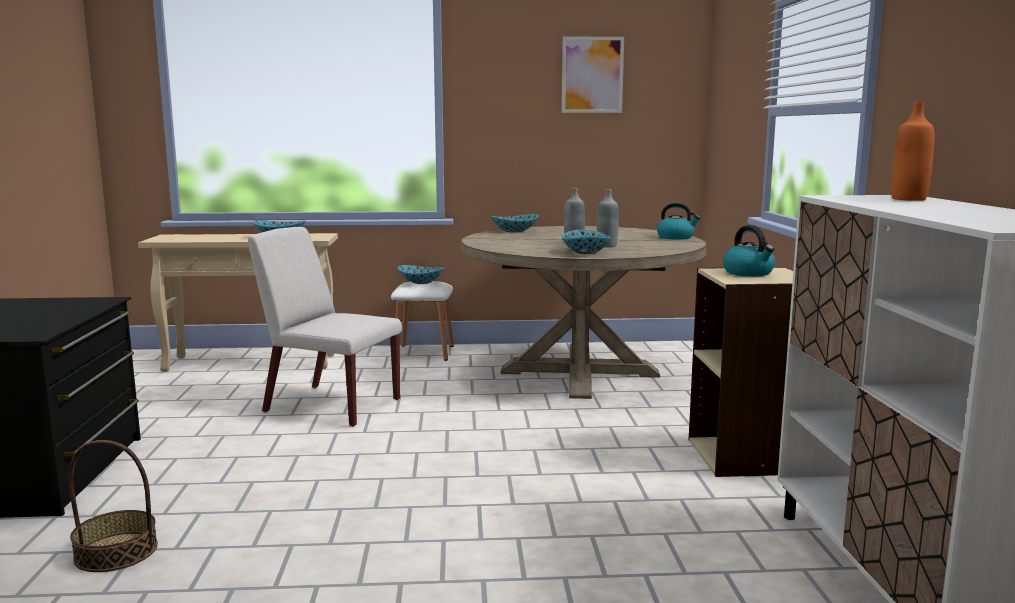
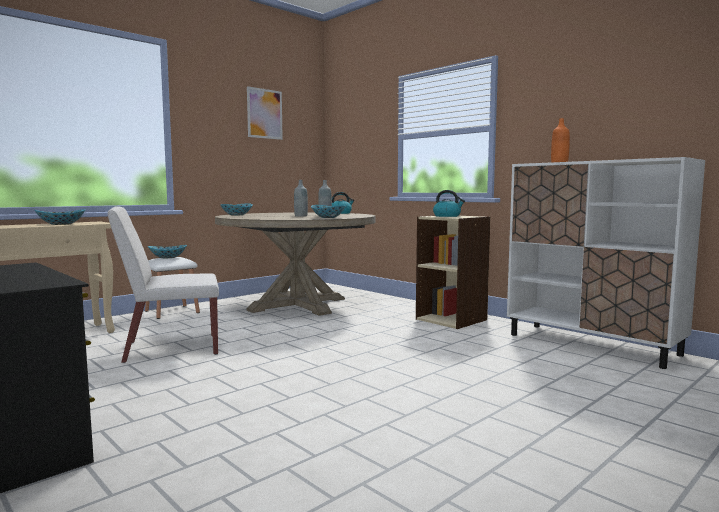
camera: 40 degrees left, 5 degrees down
basket [69,440,158,572] -> none

